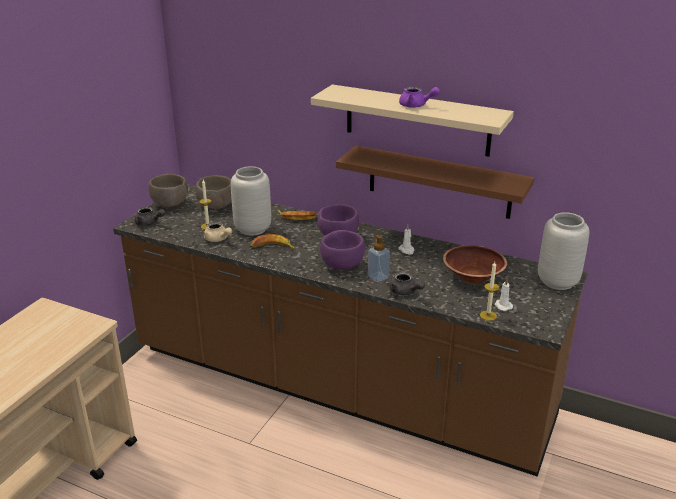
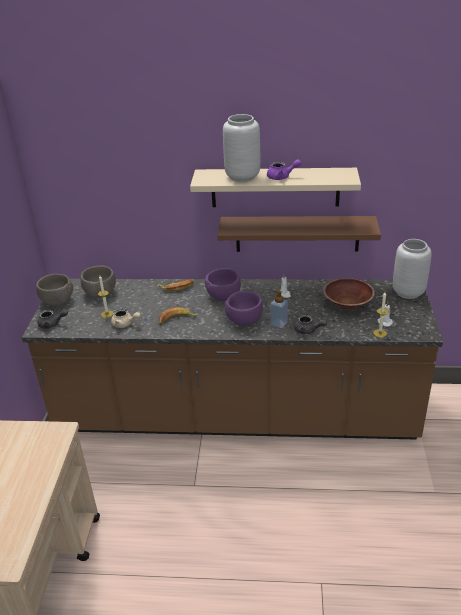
camera: 20 degrees left, 5 degrees up
grey vase [231,166,271,236] -> grey vase moved to [223,114,260,182]

